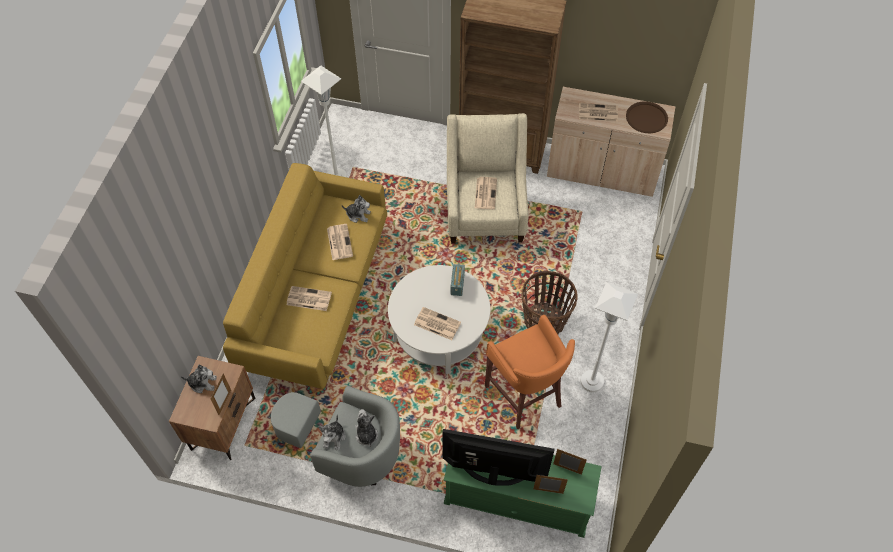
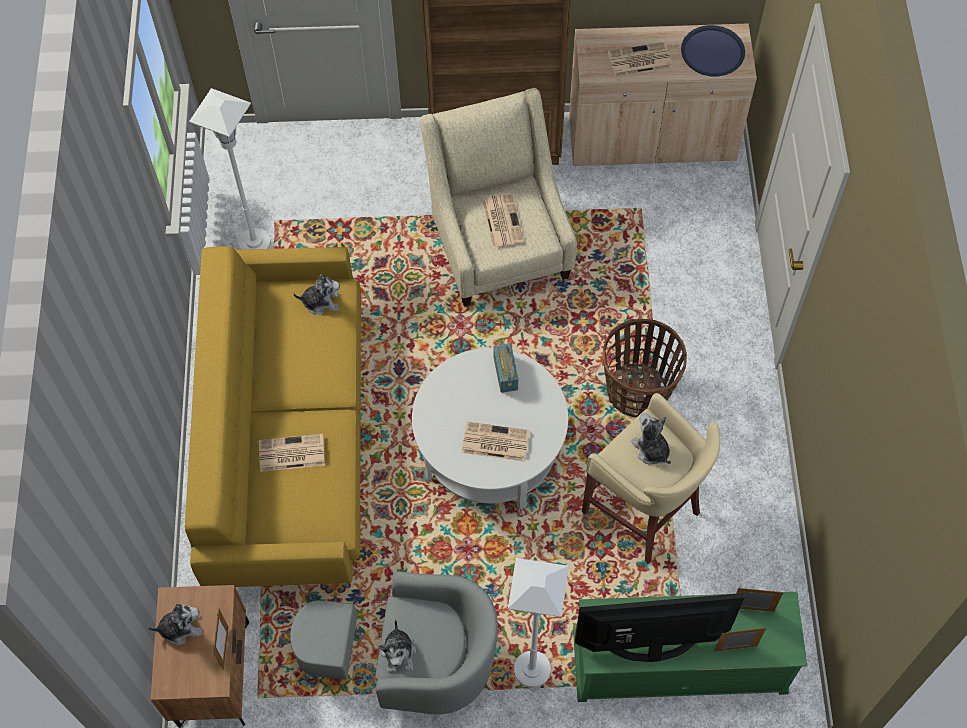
camera: 15 degrees left, 5 degrees up
newspaper [327,224,353,260] -> none
plush toy [355,409,378,447] -> plush toy moved to [631,413,671,465]
orange stool [485,315,575,429] -> beige stool [582,393,720,564]
white floor lamp [581,282,638,392] -> white floor lamp moved to [508,558,569,688]
brown tray [626,101,668,133] -> blue tray [681,25,745,77]

